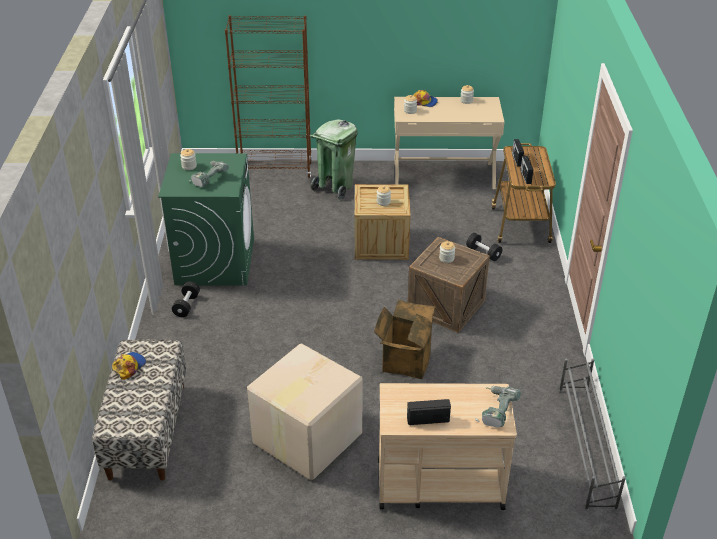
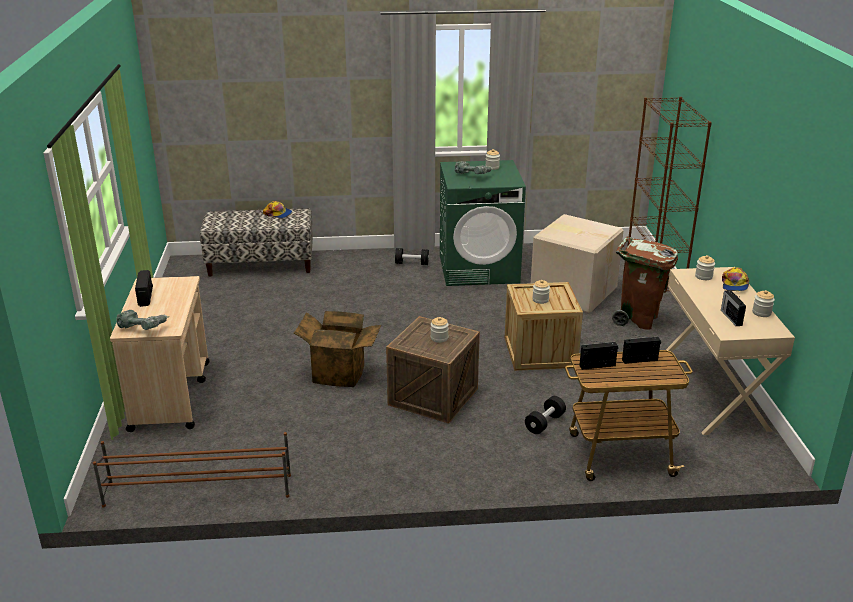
camera: 85 degrees right, 10 degrees down
cardboard box [247,344,362,480] -> cardboard box moved to [531,214,624,313]
green trash can [310,120,358,200] -> brown trash can [612,237,678,330]
grey shoe rack [559,359,626,511] -> brown shoe rack [93,432,291,508]
none -> radio [721,290,746,326]

